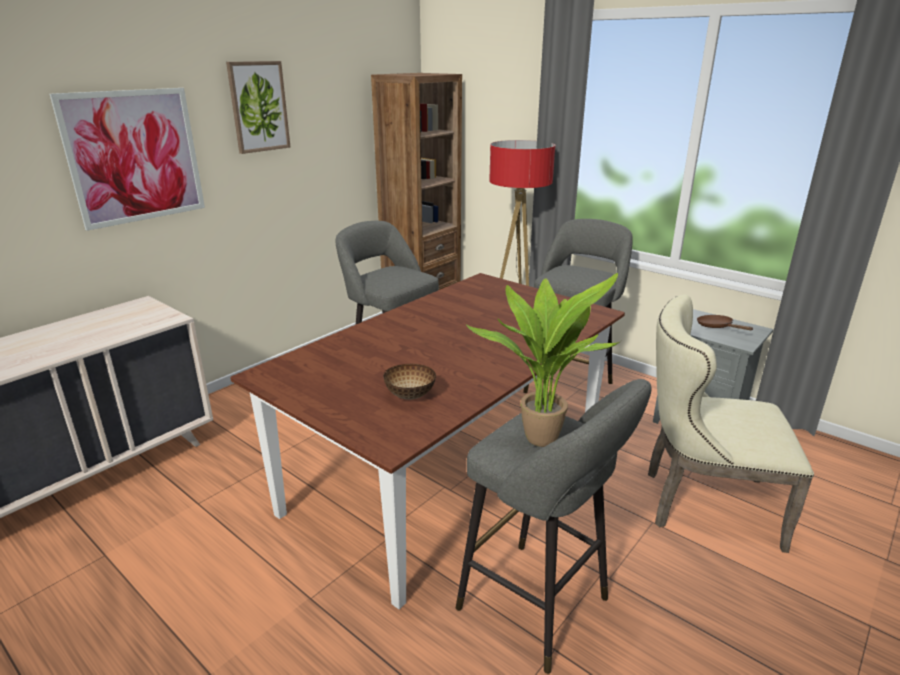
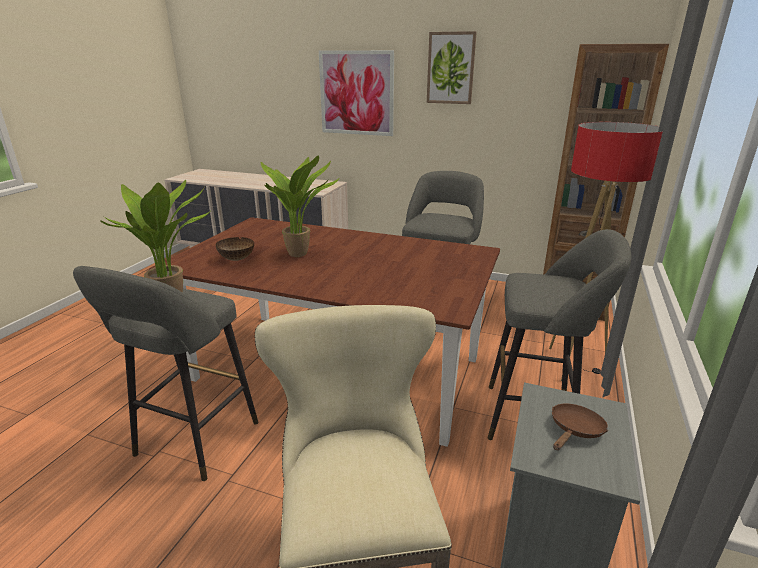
camera: 70 degrees right, 0 degrees up
none -> potted plant [261,155,339,257]

